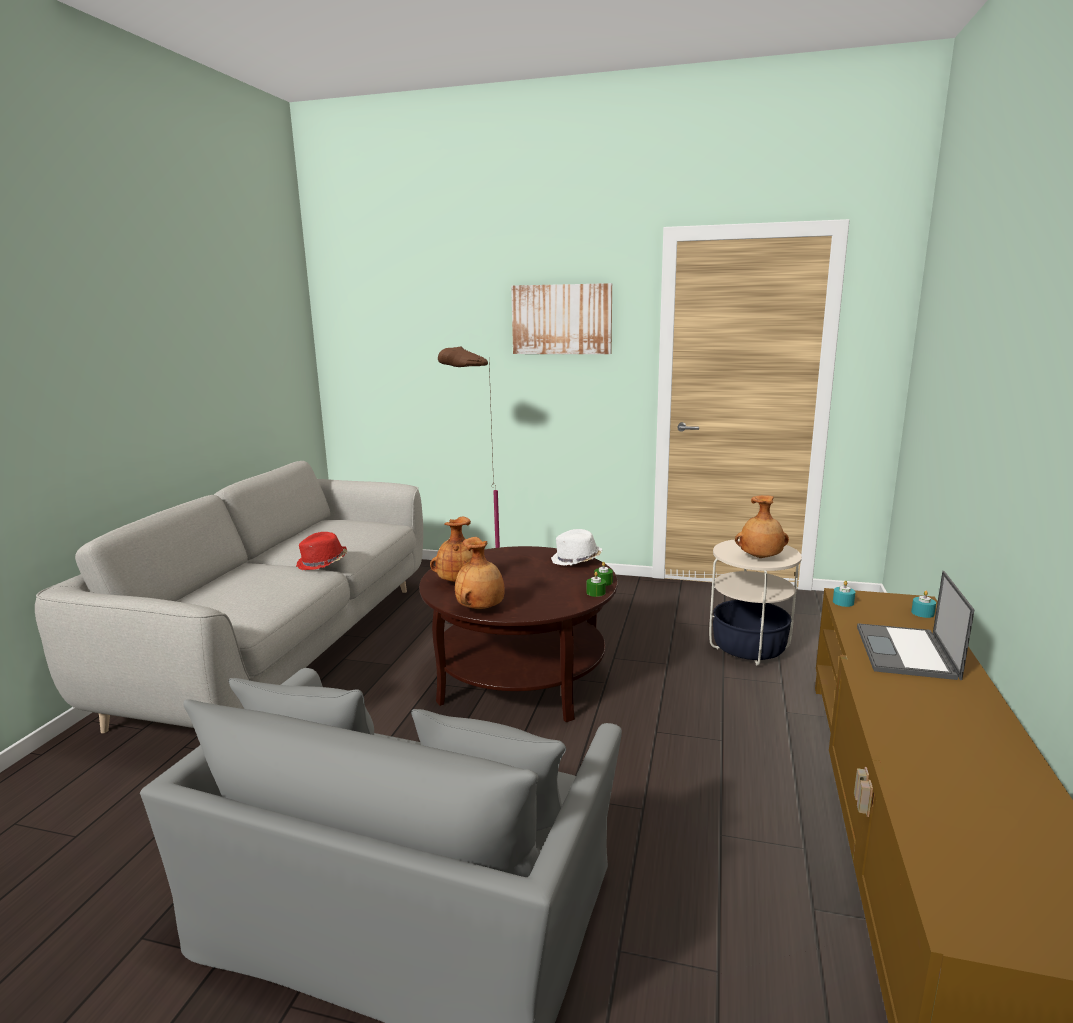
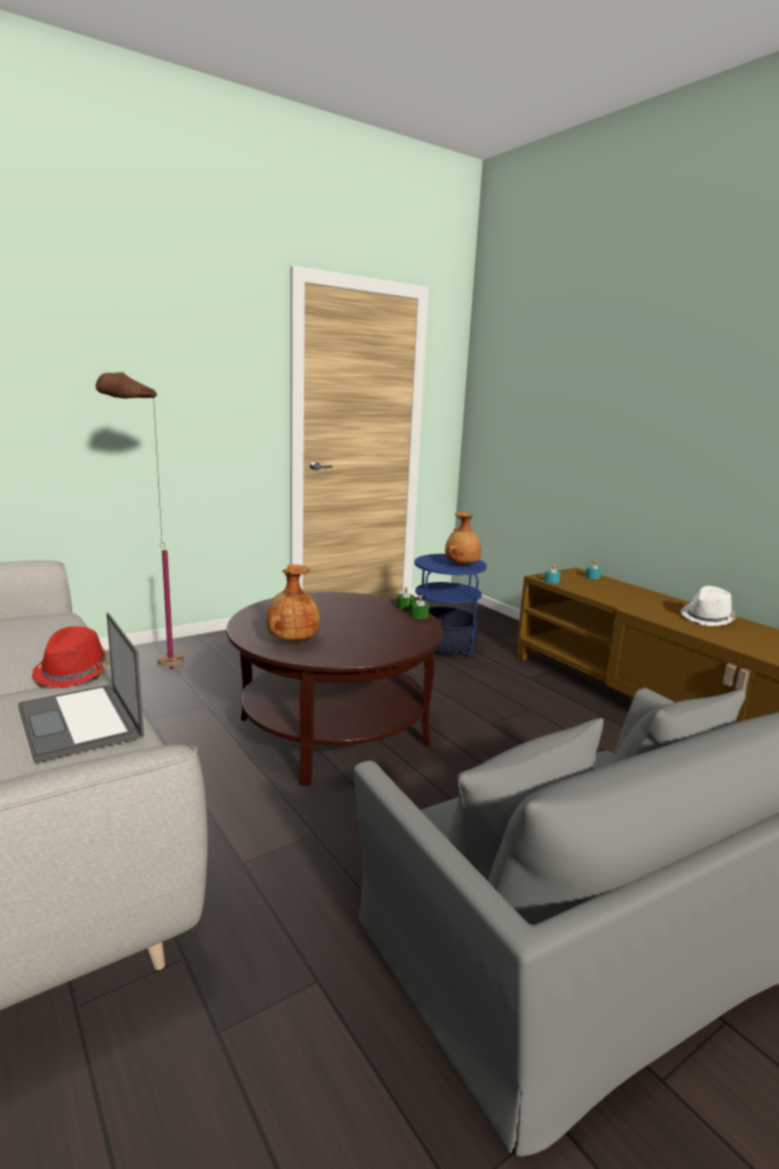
camera: 50 degrees left, 0 degrees up
brown vase [455,537,505,609] -> none
picture [511,283,612,354] -> none
white hat [551,529,602,566] -> white hat moved to [680,586,737,626]
beige side table [709,539,802,665] -> blue side table [415,554,487,656]
laptop [857,571,974,680] -> laptop moved to [18,613,144,763]

